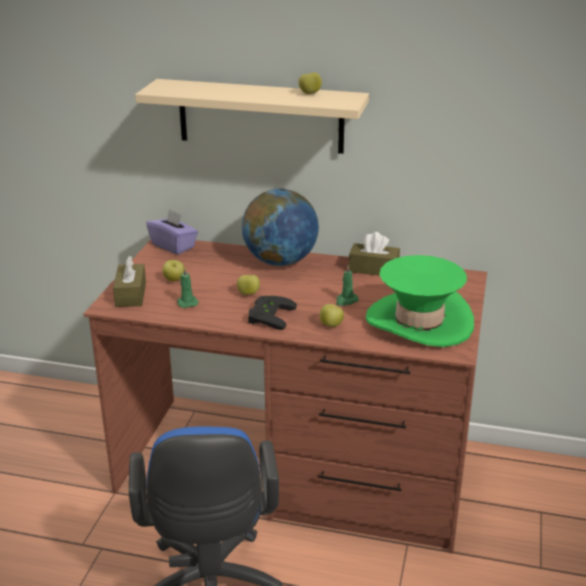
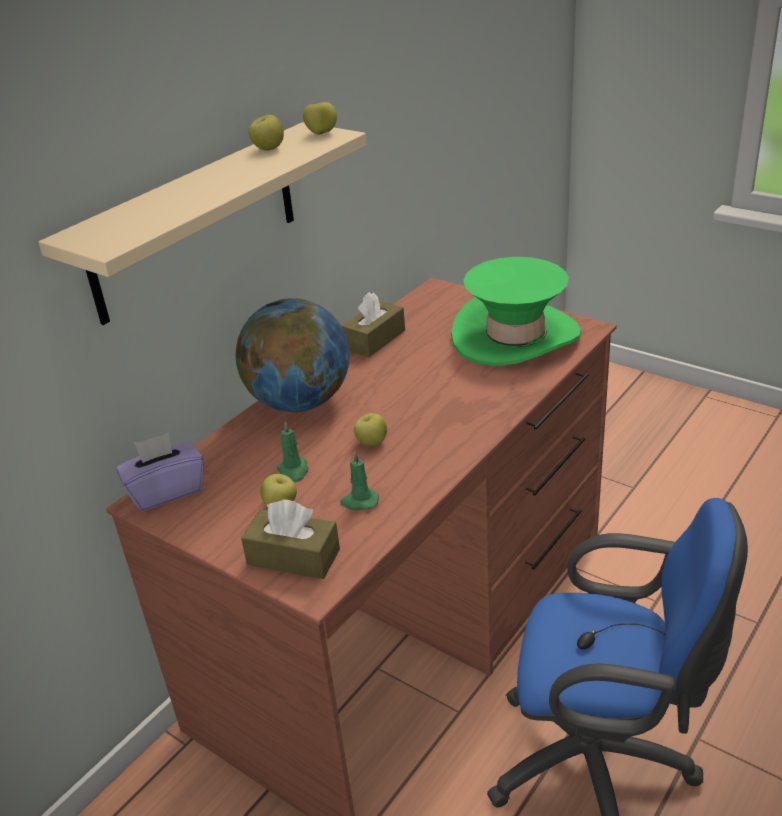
camera: 65 degrees left, 5 degrees up
black game controller [248,296,297,330] -> none
apple [320,304,344,327] -> apple moved to [303,102,337,134]
green candle [336,265,359,306] -> green candle moved to [277,421,308,482]

